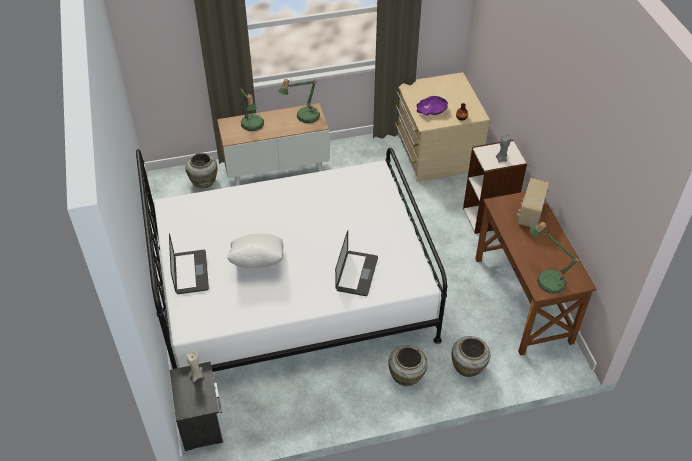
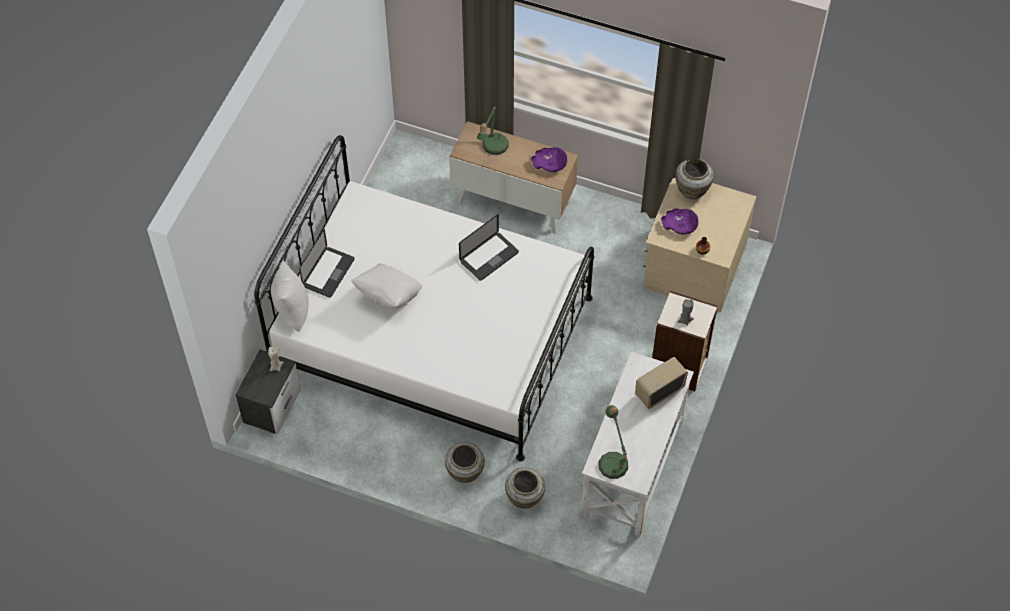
camera: 35 degrees right, 10 degrees up
beige vase [185,153,218,188] -> beige vase moved to [675,159,714,199]
table lamp [278,79,320,123] -> purple bowl [531,147,567,172]
laptop [335,230,378,296] -> laptop moved to [459,214,519,281]
brown desk [475,192,596,356] -> white desk [581,351,694,537]
none -> white pillow [271,258,309,332]

